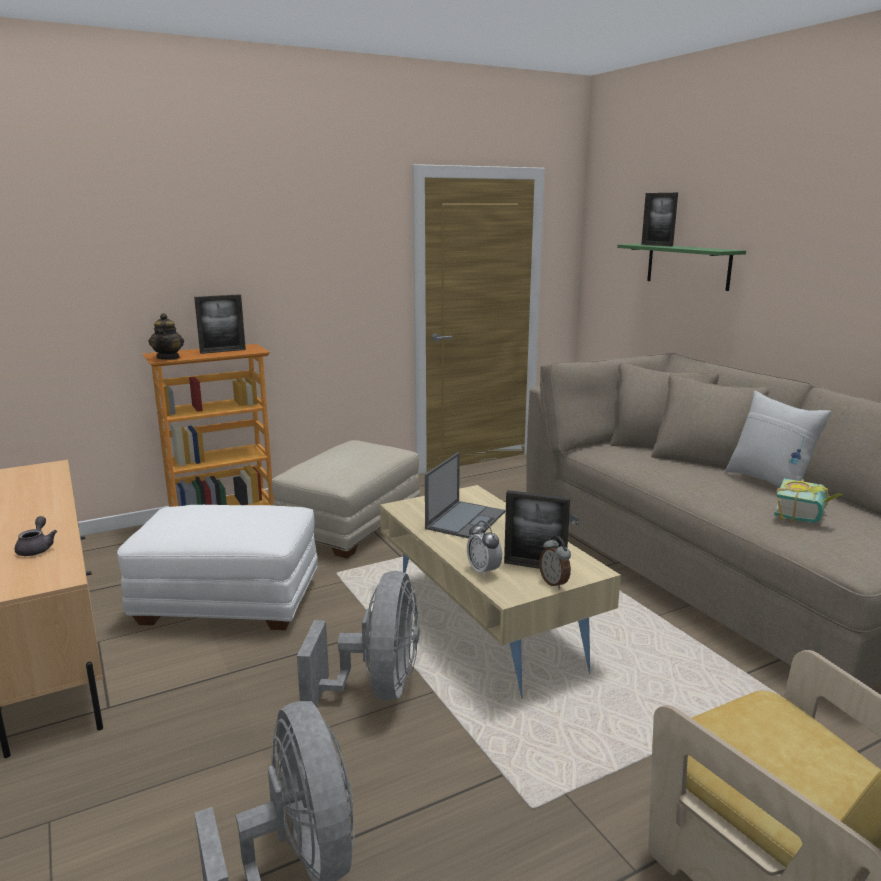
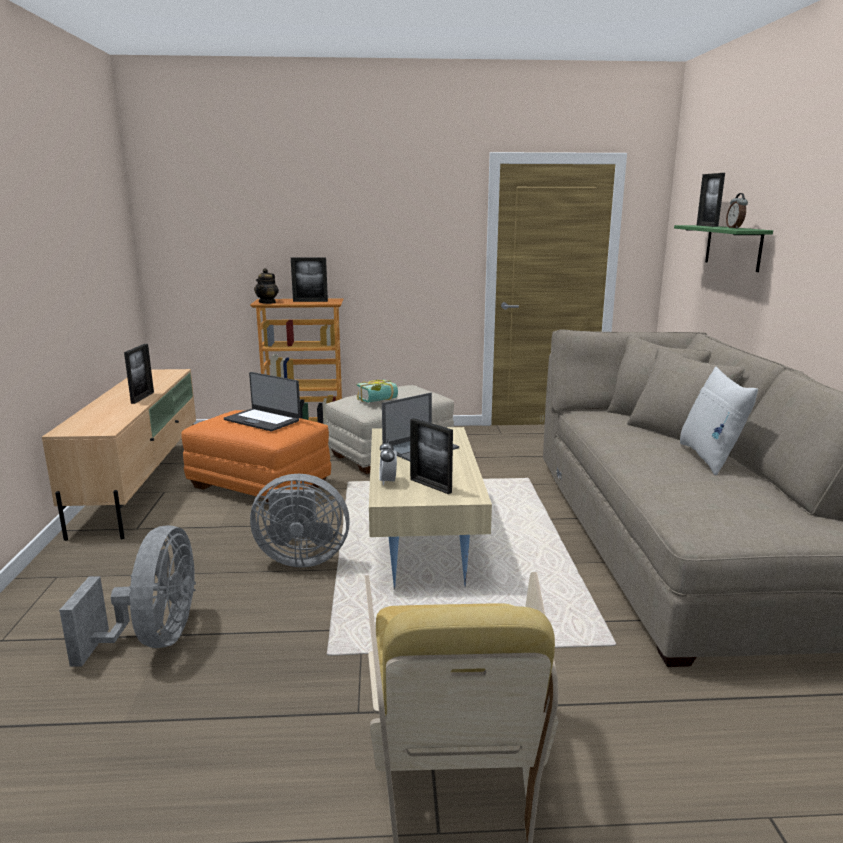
camera: 25 degrees right, 0 degrees up
grey teapot [15,516,57,556] -> none
white ottoman [117,505,318,630] -> orange ottoman [181,410,331,505]
grey fan [297,571,419,707] -> grey fan turned 60 degrees clockwise [250,474,350,567]
alarm clock [539,536,571,589] -> alarm clock moved to [726,193,748,228]
book [774,478,844,523] -> book moved to [357,379,398,403]
none -> picture frame [124,344,154,404]
none -> laptop [224,372,301,431]

